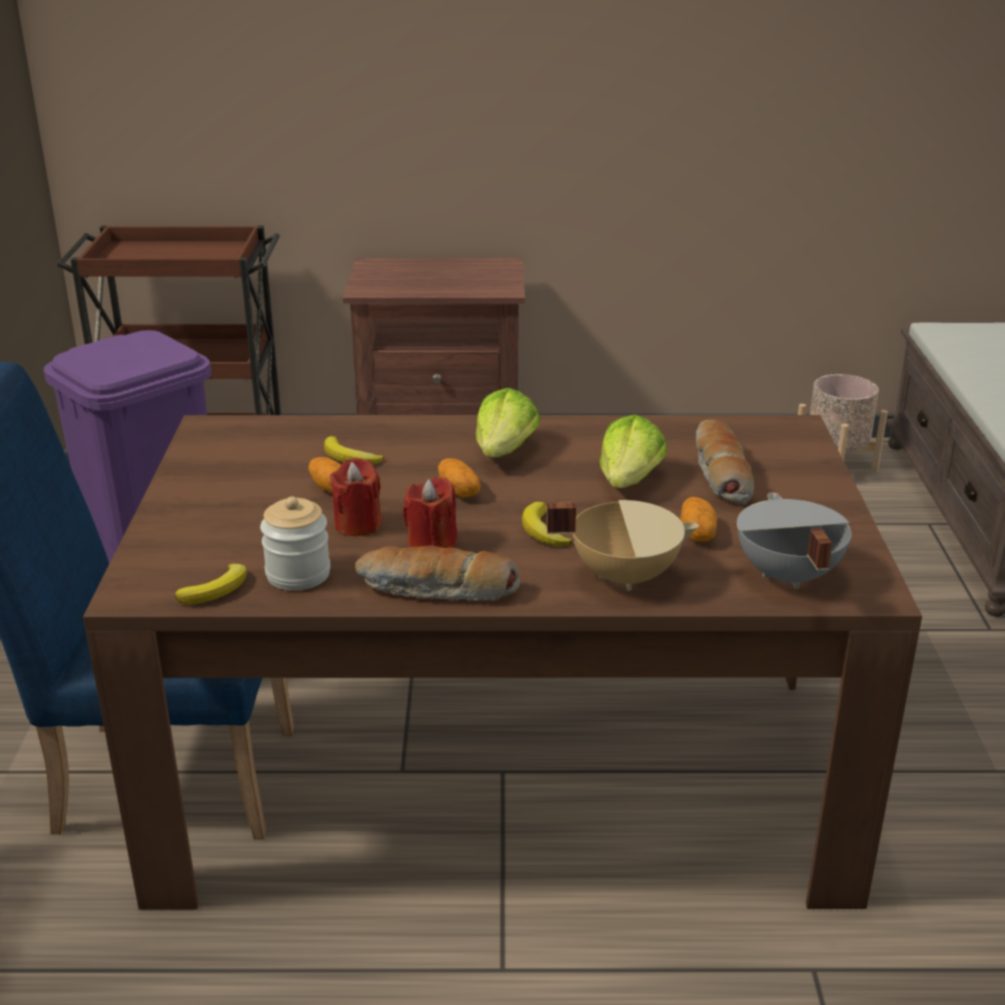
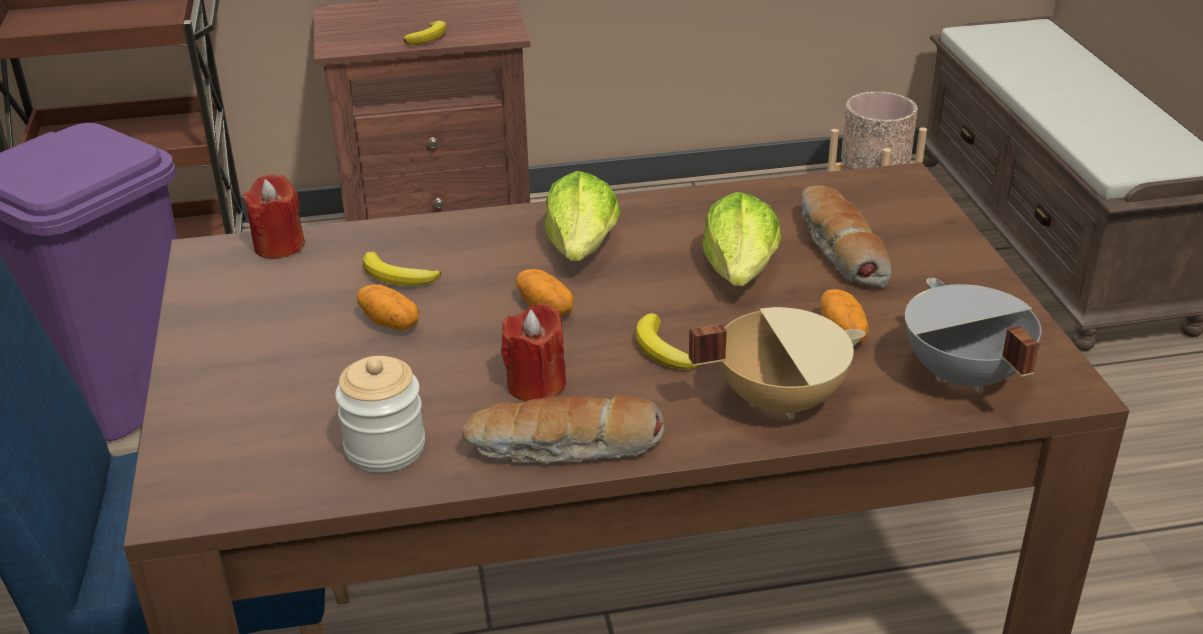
camera: 10 degrees left, 5 degrees up
banana [175,564,247,604] -> banana moved to [403,21,446,45]
red candle [330,458,382,536] -> red candle moved to [243,174,305,259]

